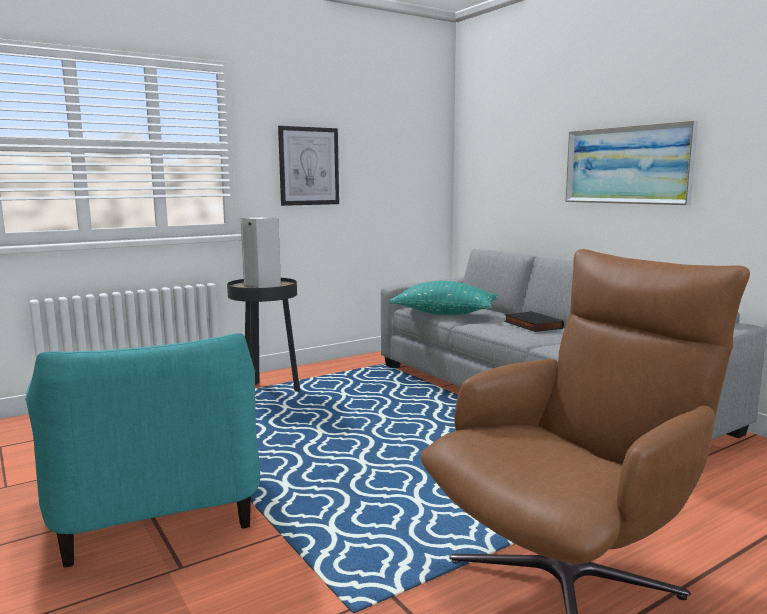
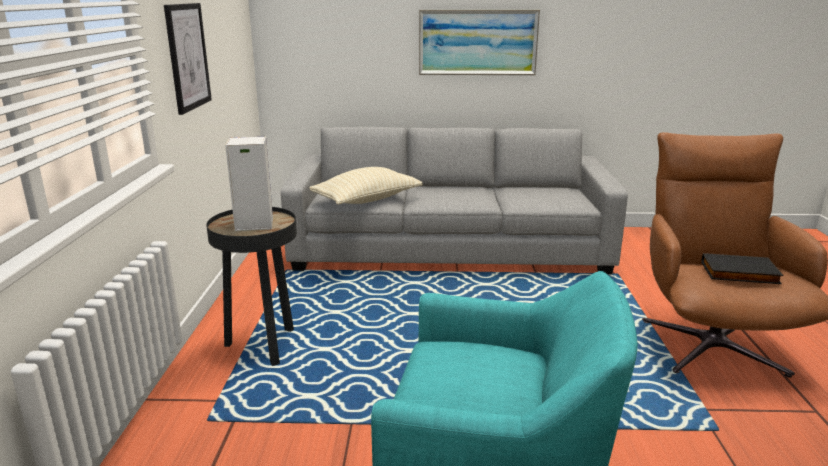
camera: 55 degrees left, 10 degrees up
turquoise pillow [389,281,498,315] -> beige pillow [309,167,423,204]
black book [504,311,564,332] -> black book moved to [701,253,783,284]

